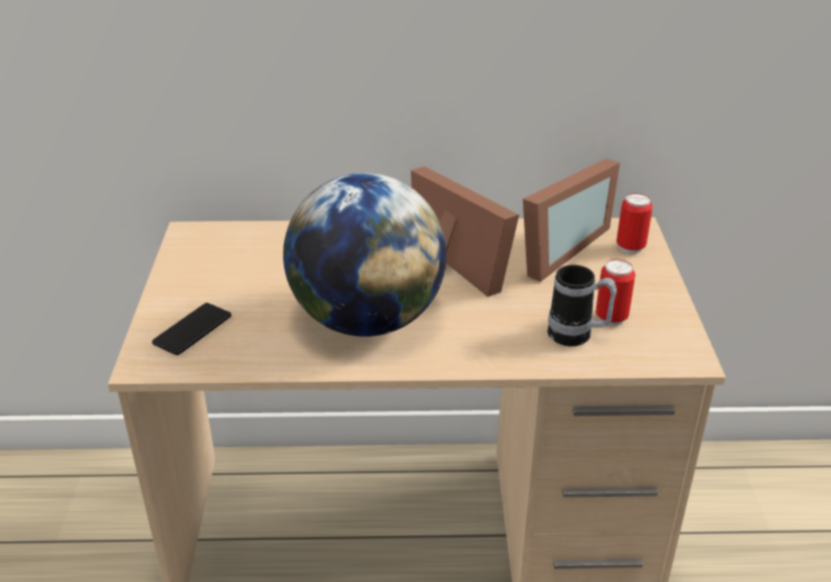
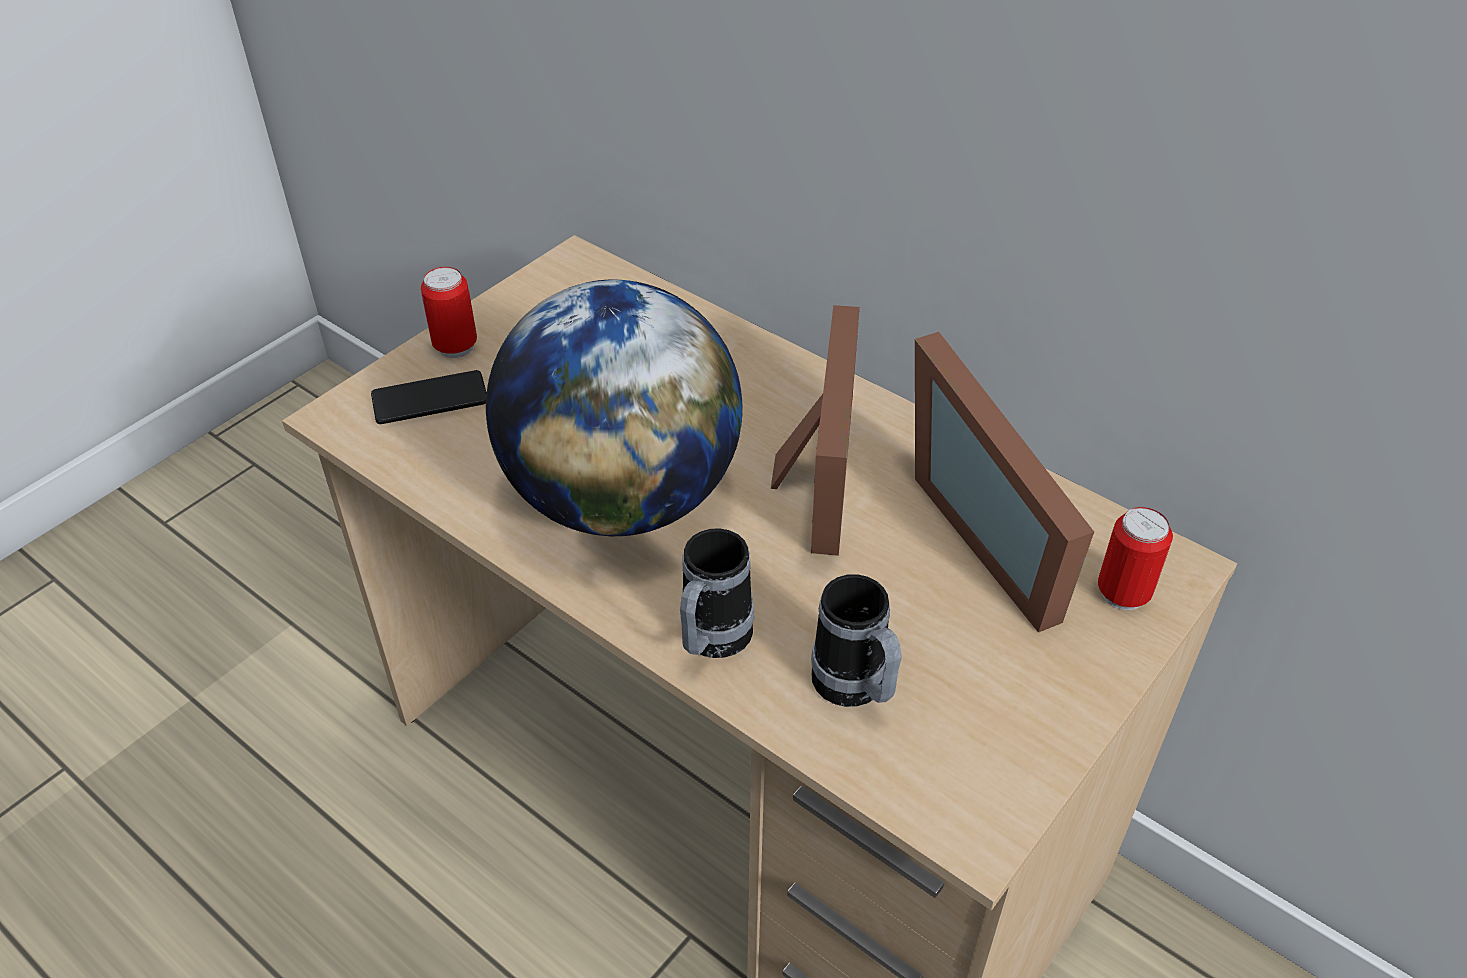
camera: 40 degrees right, 10 degrees up
picture frame [523,158,620,282] -> picture frame turned 75 degrees clockwise [915,332,1094,633]
can [596,259,635,326] -> can moved to [421,267,477,358]
none -> mug [680,528,754,658]

